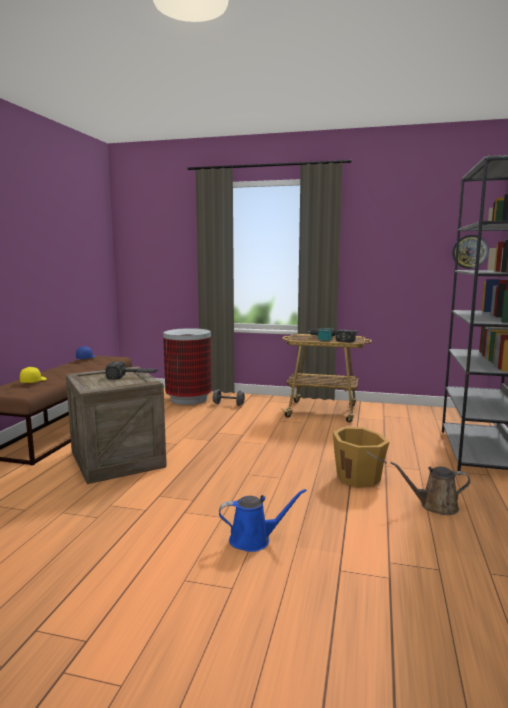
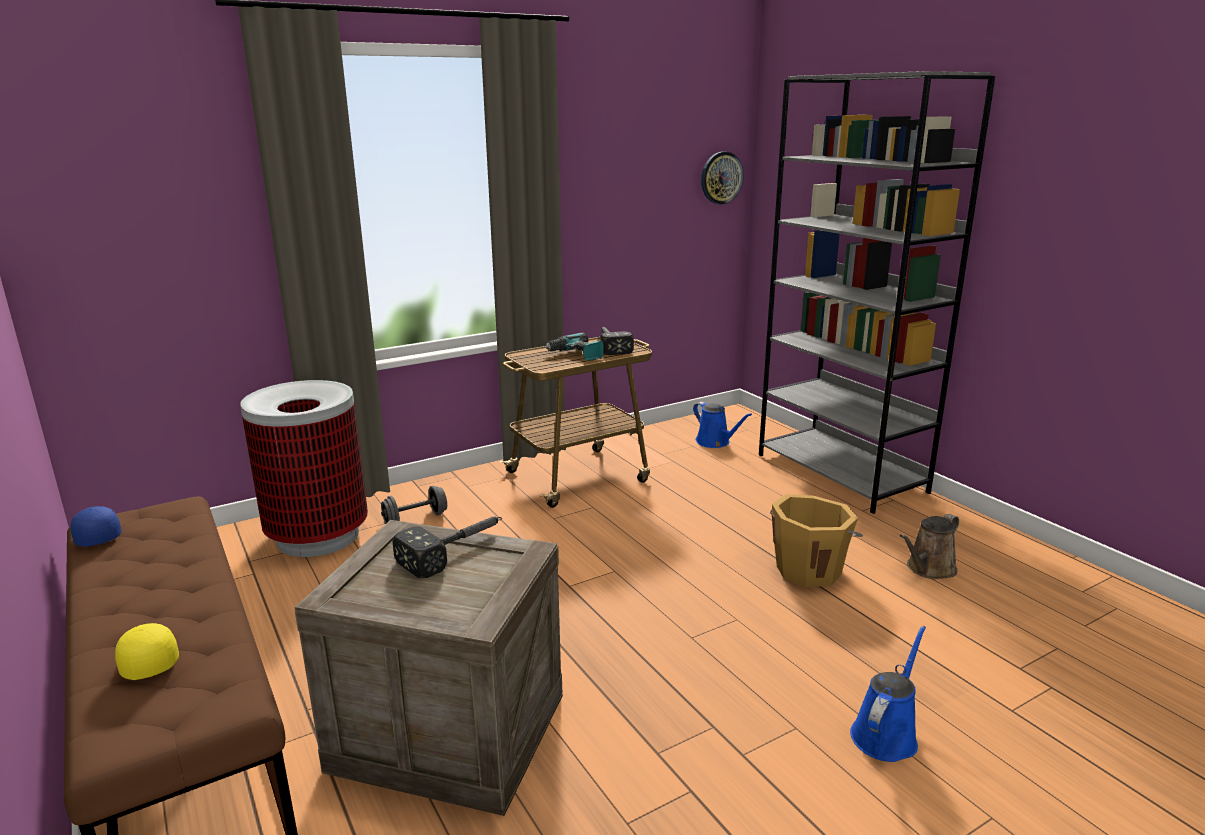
camera: 45 degrees left, 10 degrees up
none -> blue watering can [693,402,752,448]

